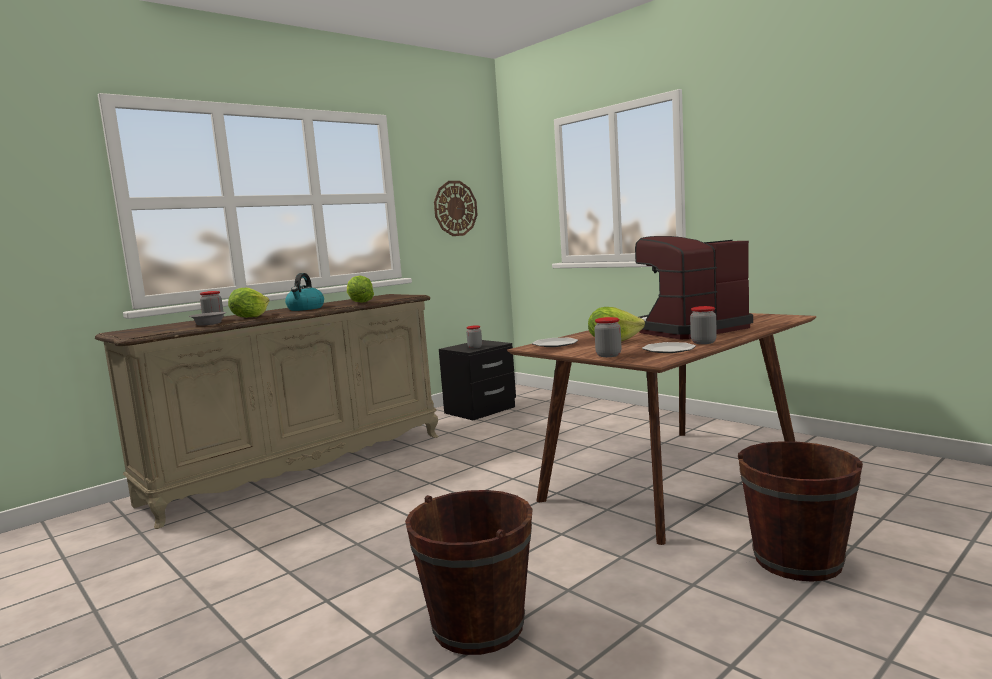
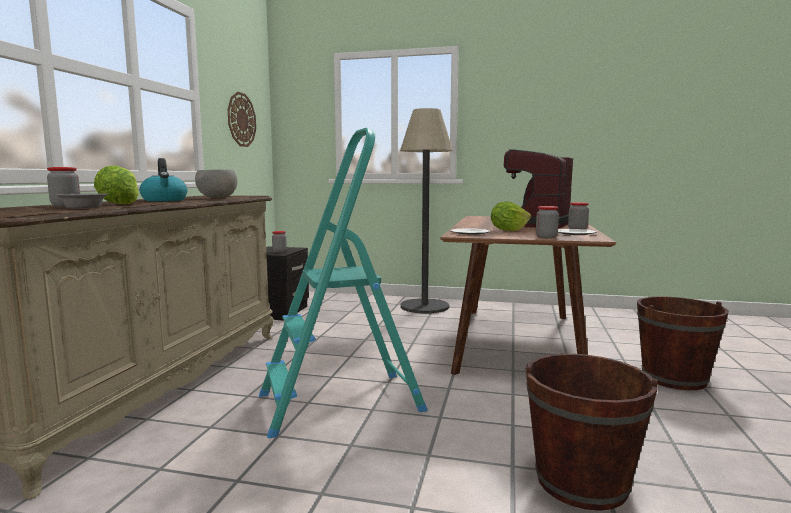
camera: 35 degrees left, 0 degrees up
lettuce [347,276,374,303] -> grey bowl [195,169,237,198]
none -> turquoise step ladder [259,128,428,438]
none -> floor lamp [400,108,453,313]

